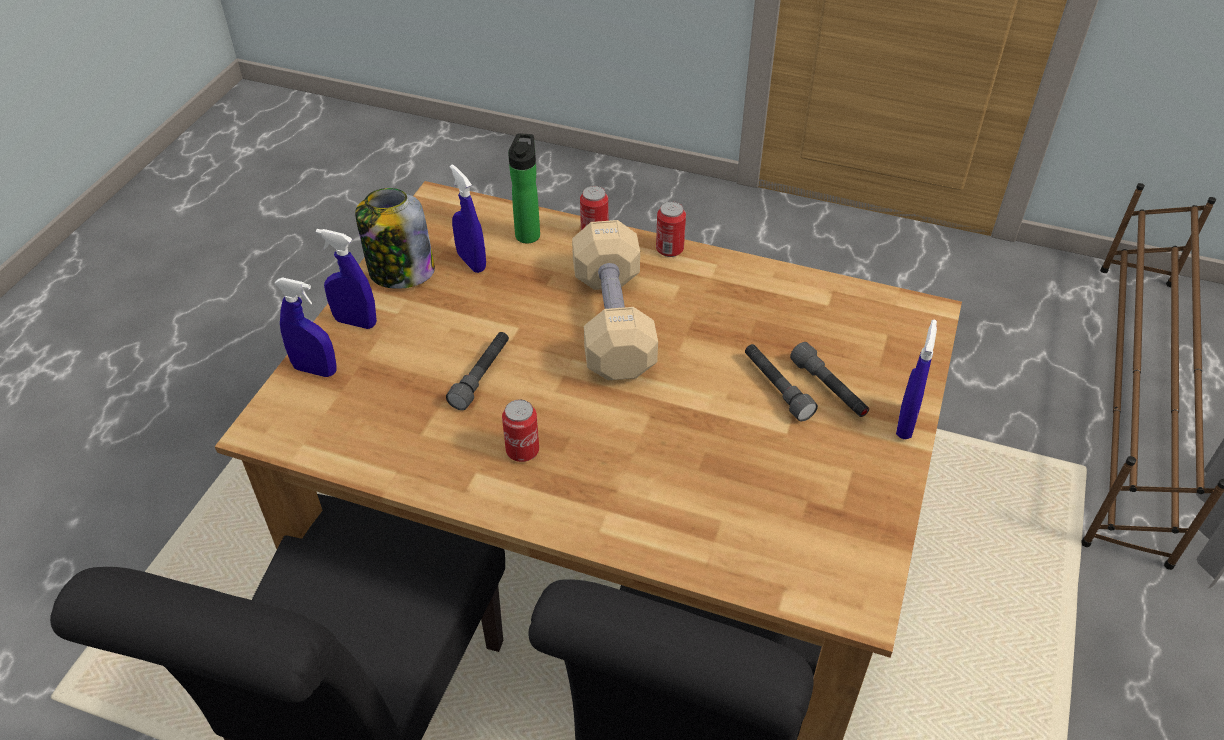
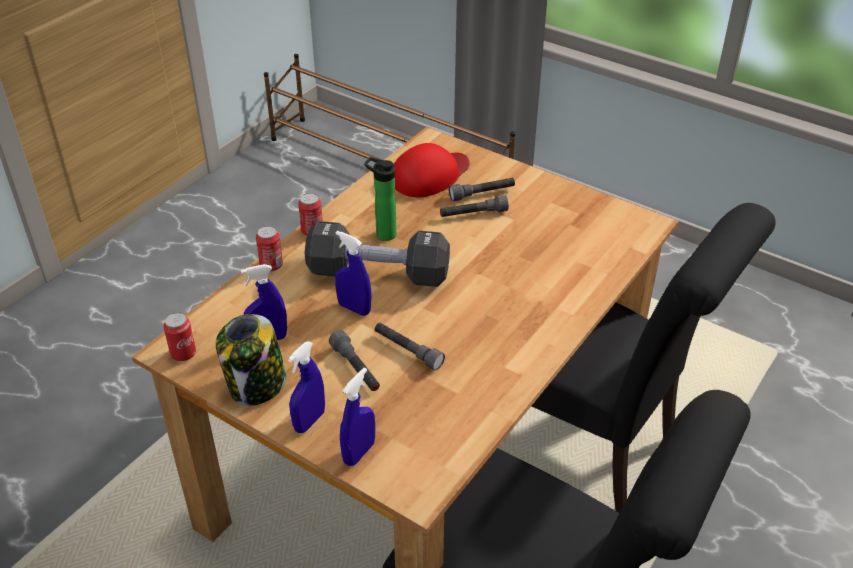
camera: 75 degrees left, 5 degrees down
can [502,400,539,462] -> can moved to [163,313,196,361]
bottle [508,133,540,244] -> bottle moved to [364,157,396,241]
beige dumbbell [572,220,658,380] -> black dumbbell [304,221,450,287]
blue spray bottle [896,319,937,439] -> blue spray bottle moved to [335,231,372,316]
none -> grey flashlight [329,330,380,391]
none -> red cap [394,143,470,197]

